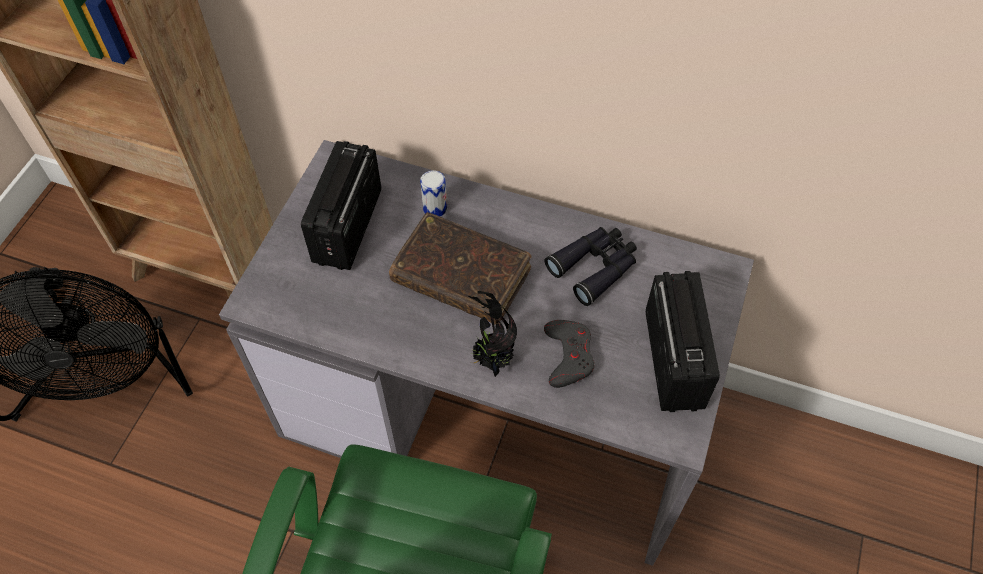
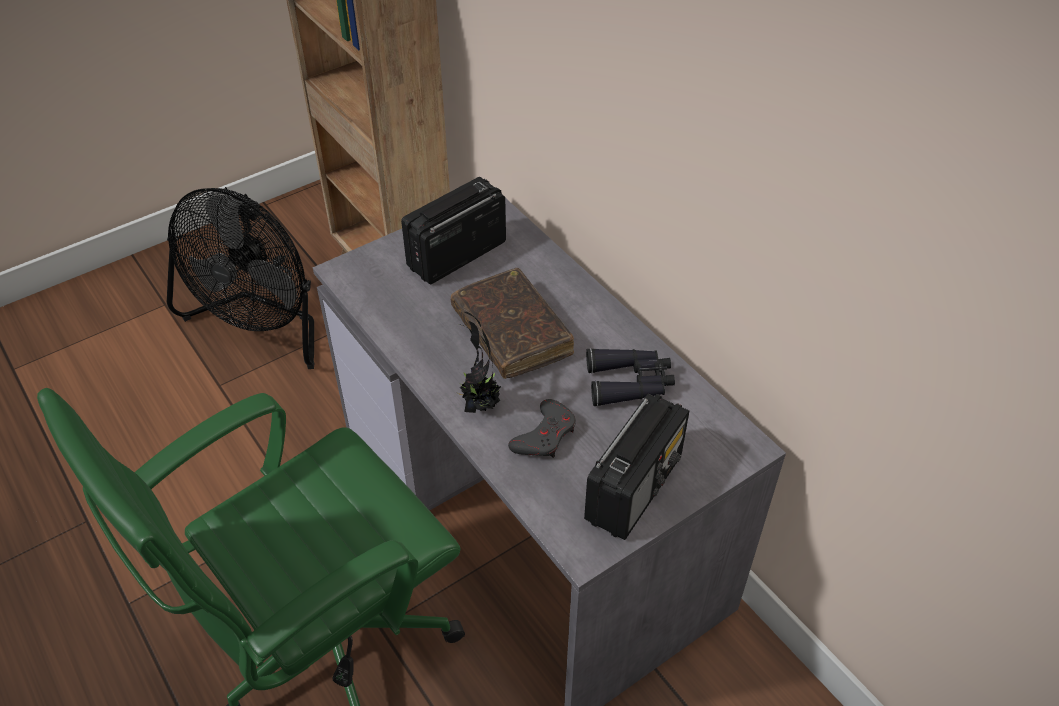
camera: 35 degrees right, 10 degrees down
can [420,170,447,217] -> none

